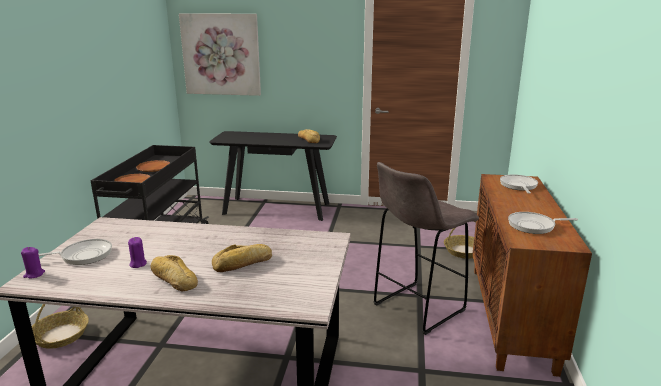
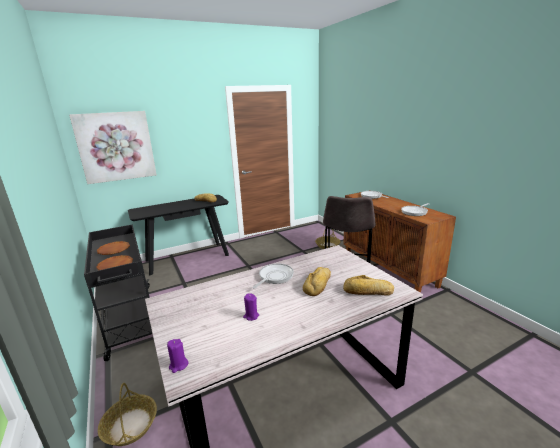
camera: 35 degrees left, 0 degrees up
frying pan [38,239,112,265] -> frying pan moved to [253,264,294,289]
bread [151,255,198,291] -> bread moved to [343,275,394,295]

